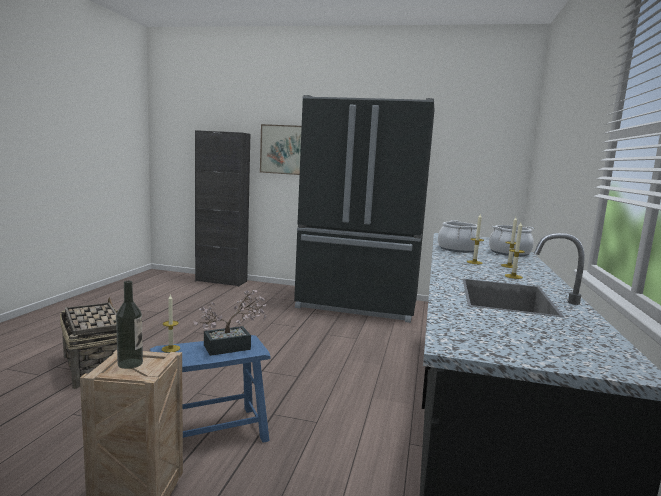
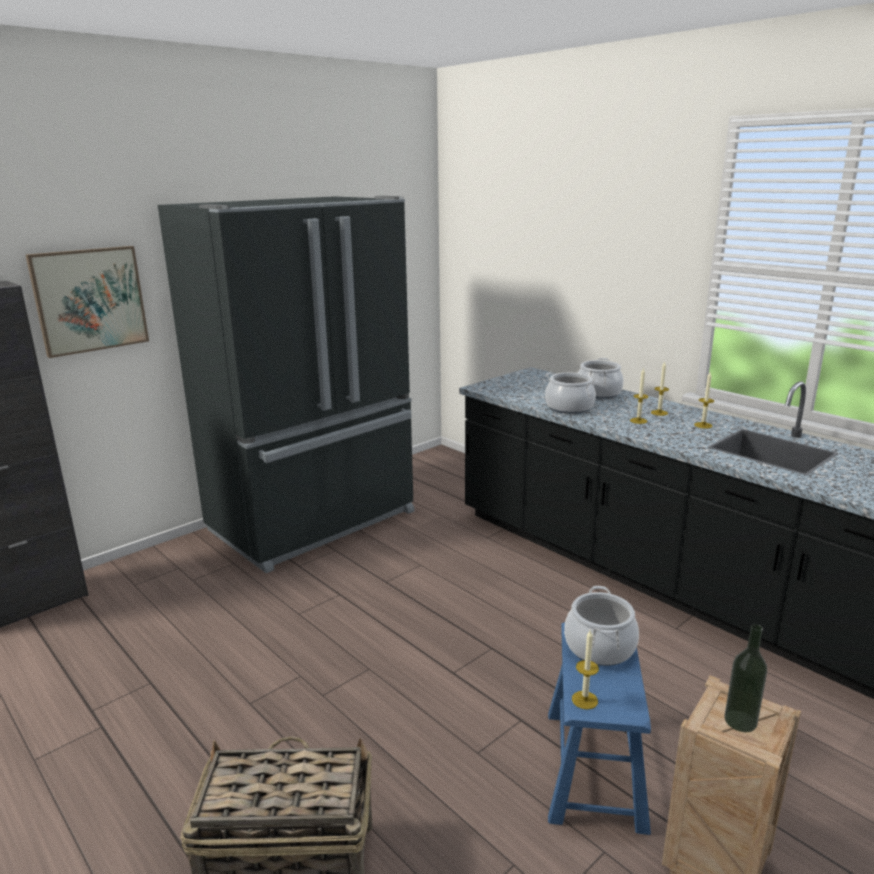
camera: 55 degrees left, 10 degrees up
potted plant [194,290,267,356] -> cooking pot [564,586,639,666]

